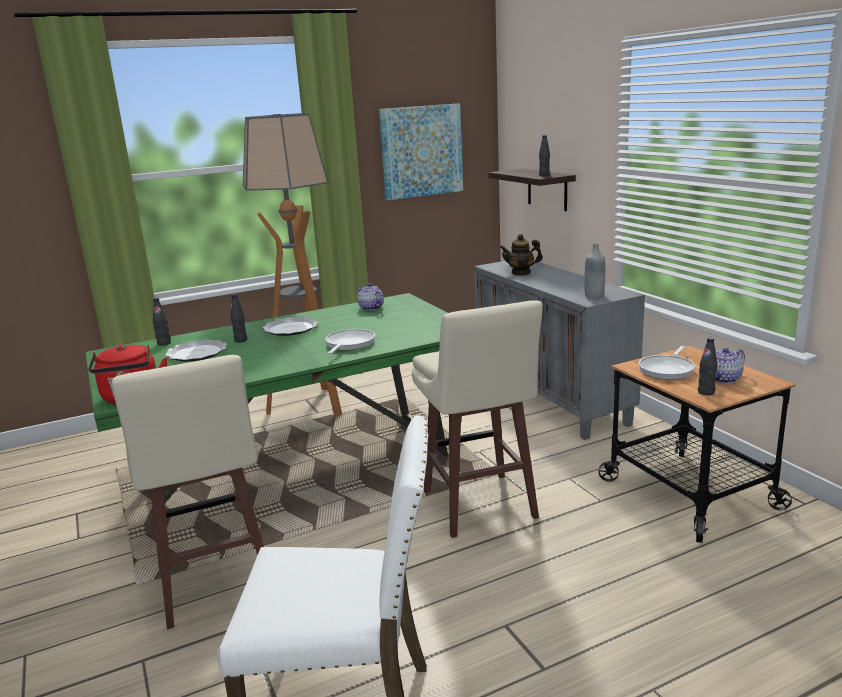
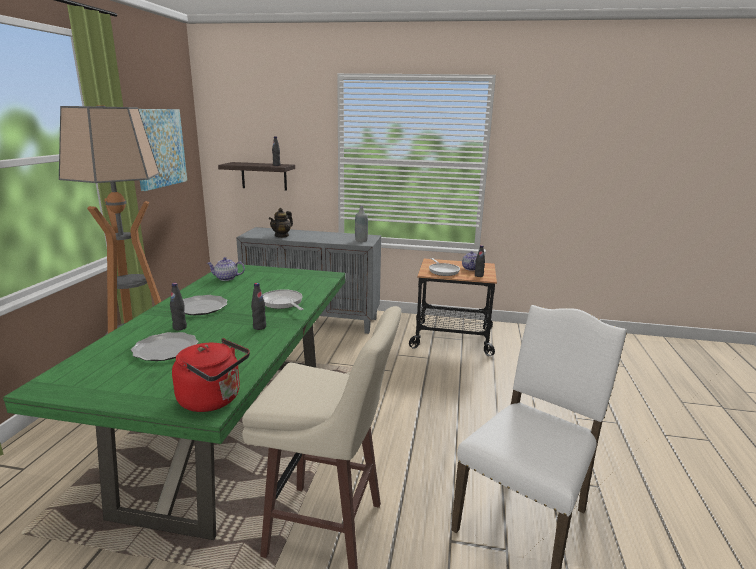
camera: 55 degrees left, 0 degrees up
black bottle [153,298,171,346] -> black bottle moved to [251,283,266,330]
beige stool [412,300,543,538] -> none

